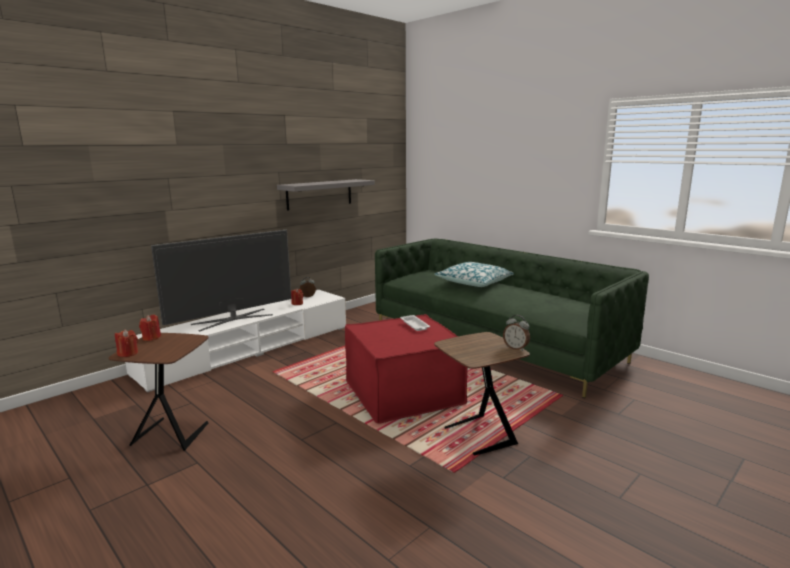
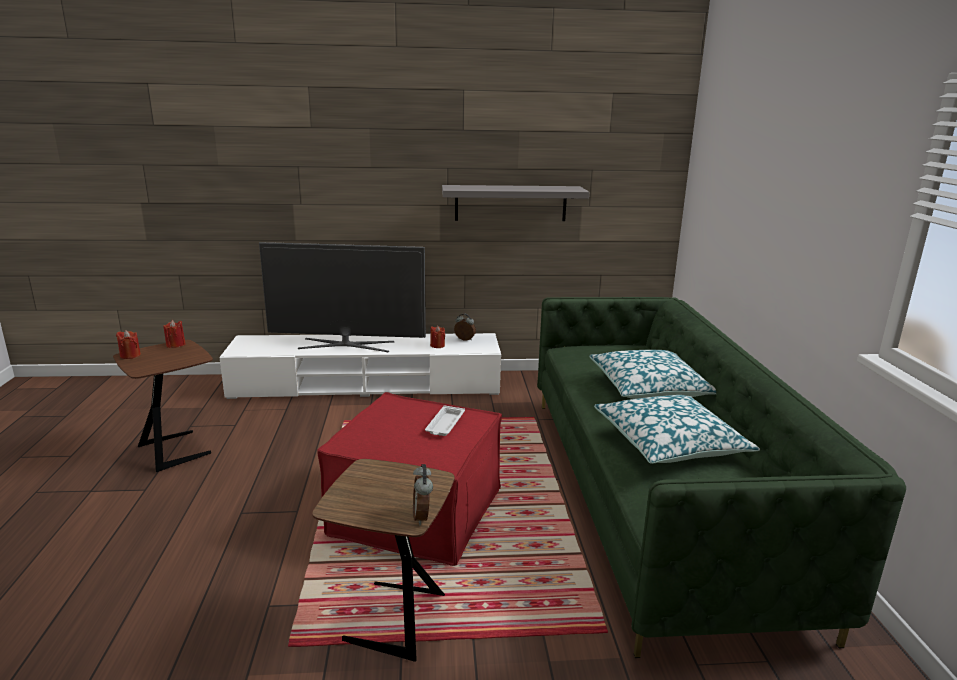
camera: 40 degrees right, 5 degrees up
none -> pillow [594,395,760,464]

